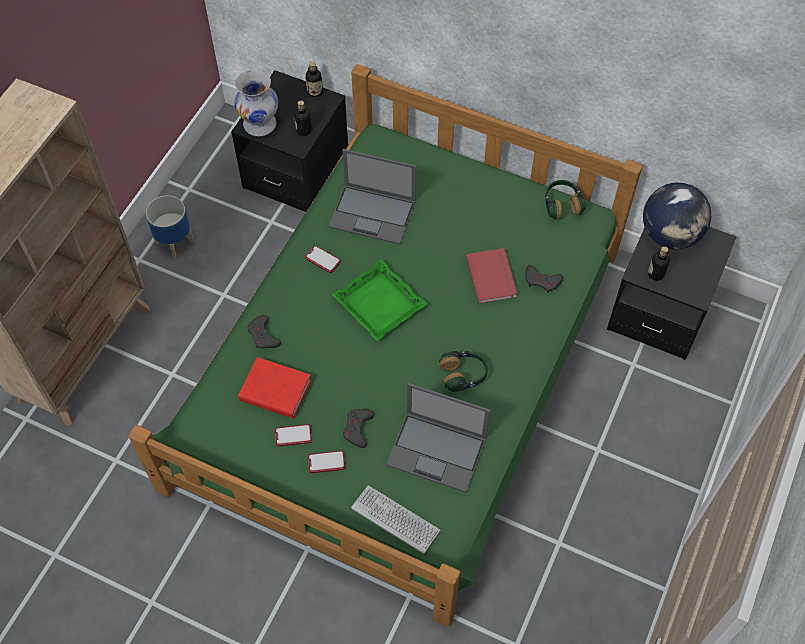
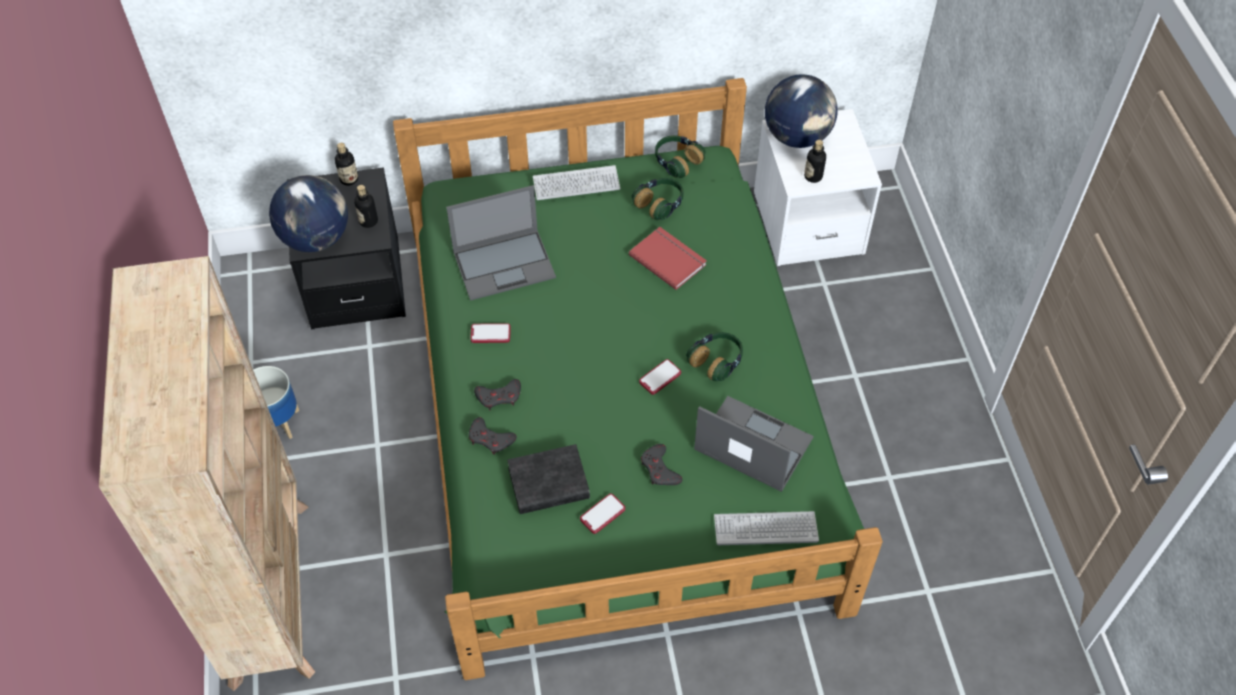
camera: 35 degrees left, 5 degrees down
white vase [234,69,278,136] -> globe [269,175,348,252]
red book [238,357,311,419] -> black book [507,444,590,514]
phone [308,451,345,473] -> phone moved to [639,359,681,395]
green tray [331,259,428,341] -> none
laptop [386,383,490,493] -> laptop turned 135 degrees counterclockwise [694,396,814,492]
grey game controller [525,265,563,293] -> grey game controller moved to [474,379,521,410]
black nightstand [607,227,736,360] -> white nightstand [754,109,882,266]
none -> keyboard [533,165,620,200]
none -> headphones [632,178,683,220]

